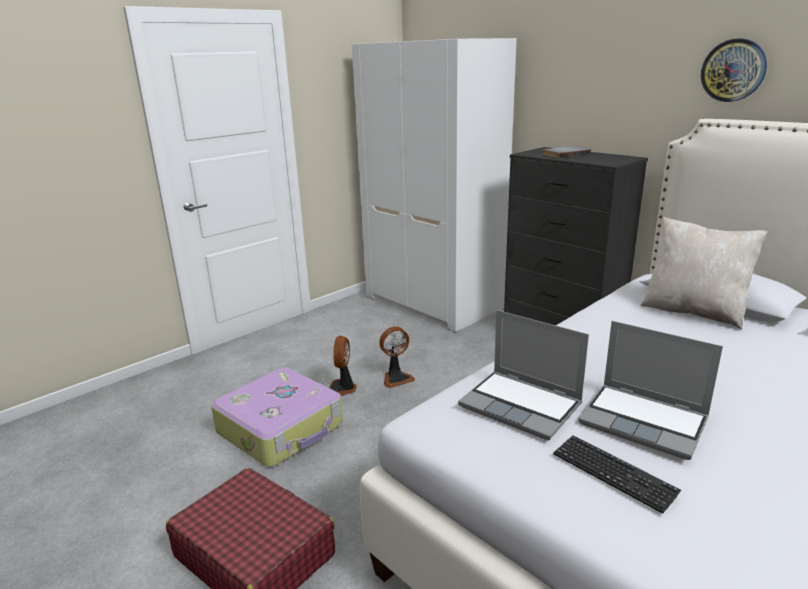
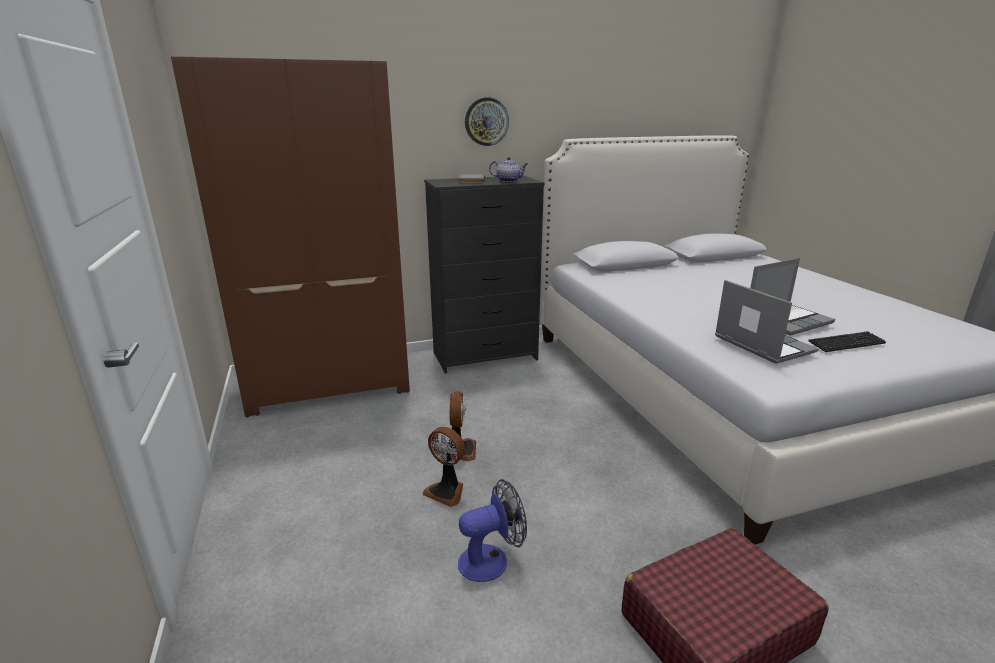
camera: 65 degrees left, 0 degrees up
suitcase [211,368,343,467] -> fan [458,479,527,582]
white wardrobe [352,38,517,333] -> brown wardrobe [171,56,410,417]
laptop [458,310,589,440] -> laptop turned 90 degrees counterclockwise [715,280,819,364]
beige pillow [640,217,768,329] -> none
wall clock [701,38,767,102] -> wall clock moved to [465,98,509,146]
none -> teapot [489,157,528,182]

